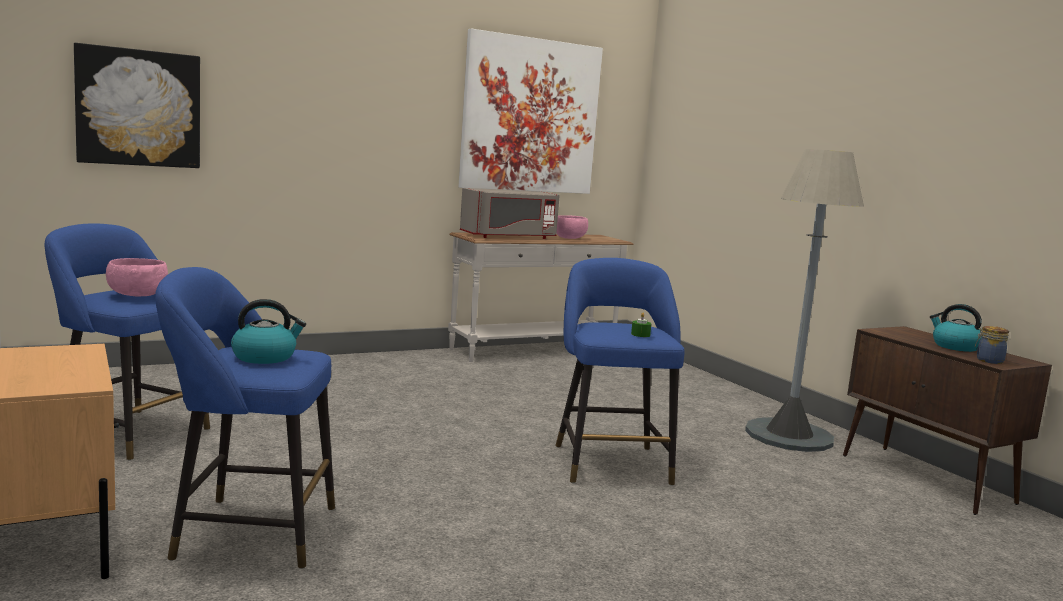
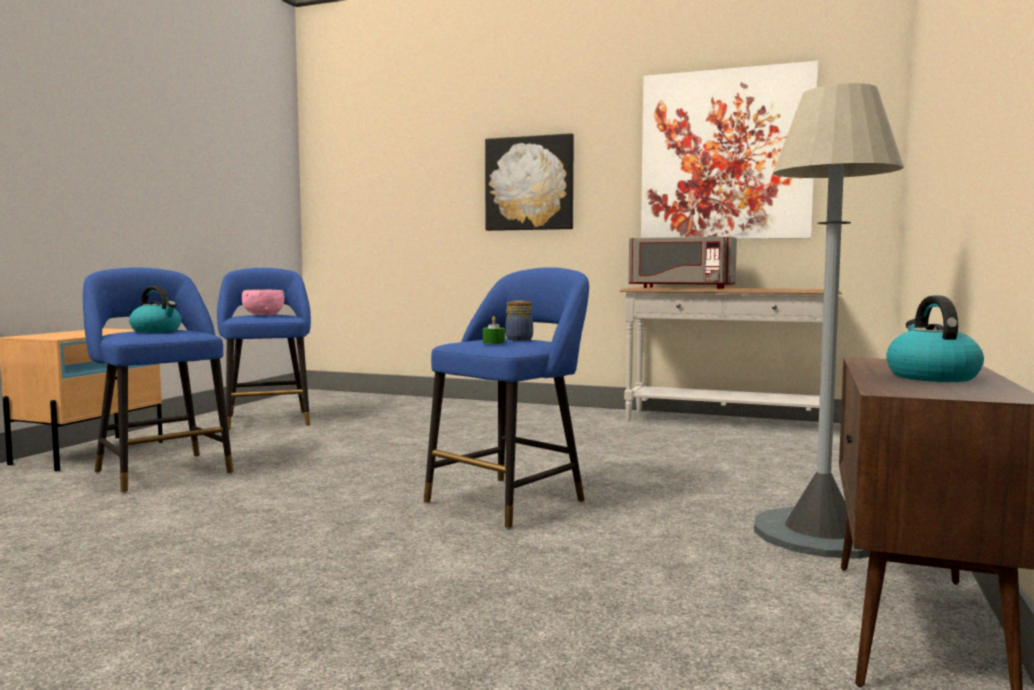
camera: 50 degrees right, 5 degrees down
picture [74,43,200,168] -> picture moved to [485,133,574,231]
pink bowl [556,215,588,239] -> none
jar [975,326,1009,364] -> jar moved to [506,301,533,340]

